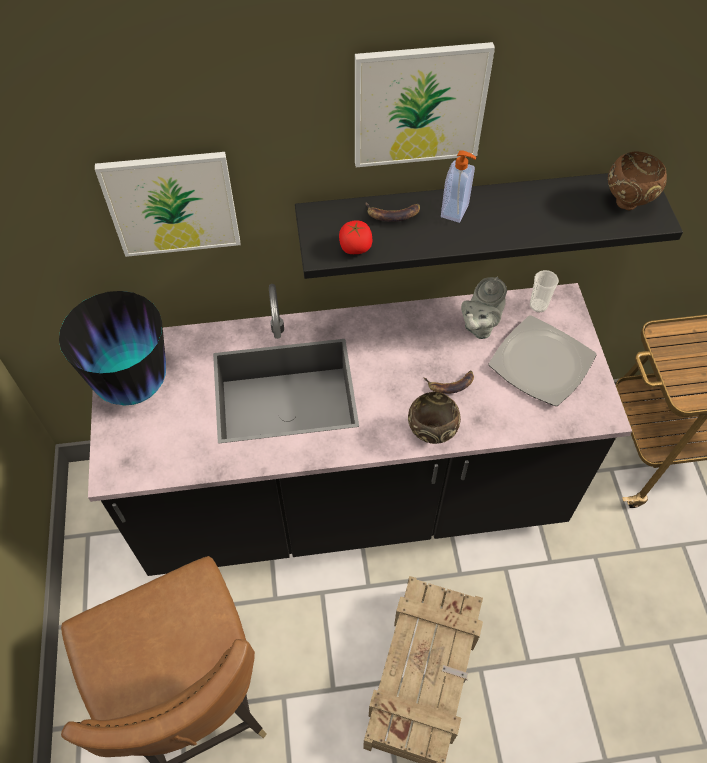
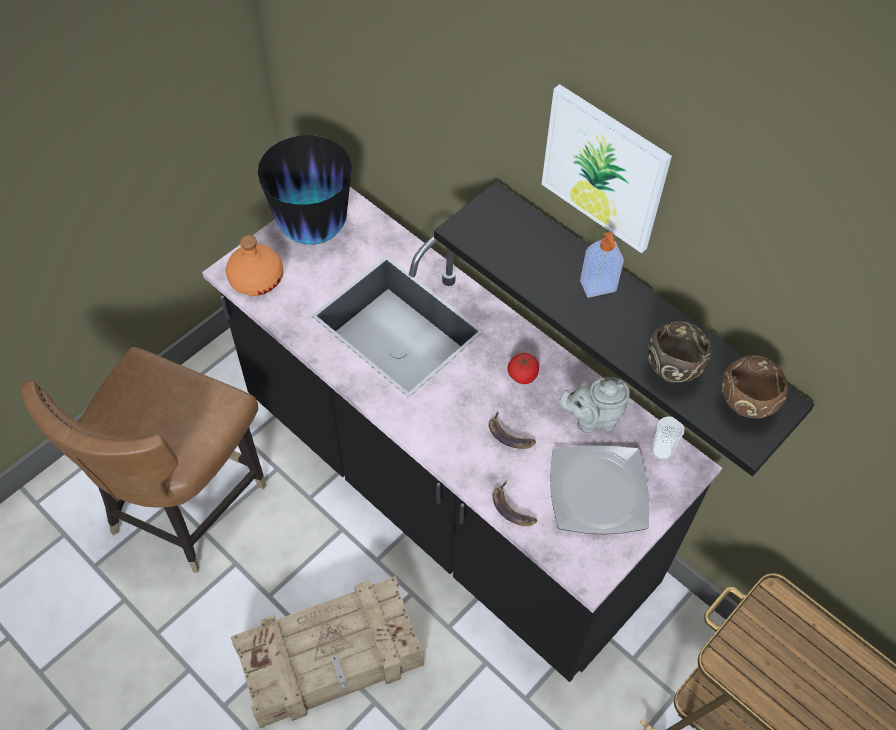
camera: 50 degrees right, 0 degrees up
picture [95,152,241,257] -> none
tomato [339,220,373,254] -> tomato moved to [508,353,539,384]
banana [365,202,420,222] -> banana moved to [492,480,537,526]
brown bowl [408,392,461,444] -> brown bowl moved to [647,321,711,383]
none -> orange bottle [226,235,283,296]

